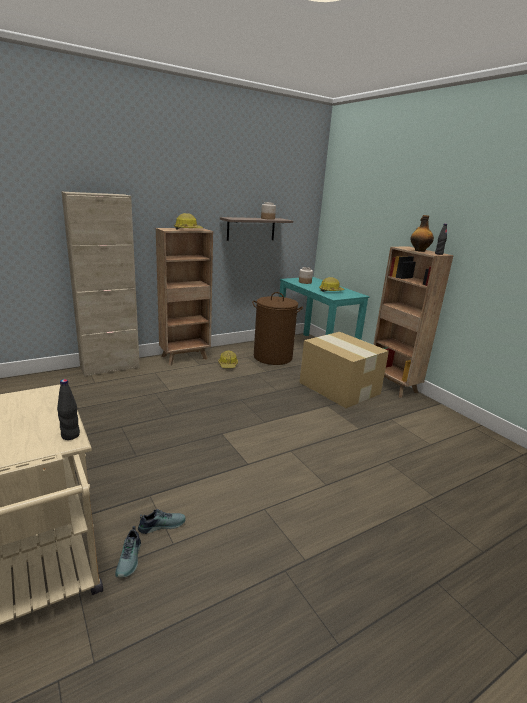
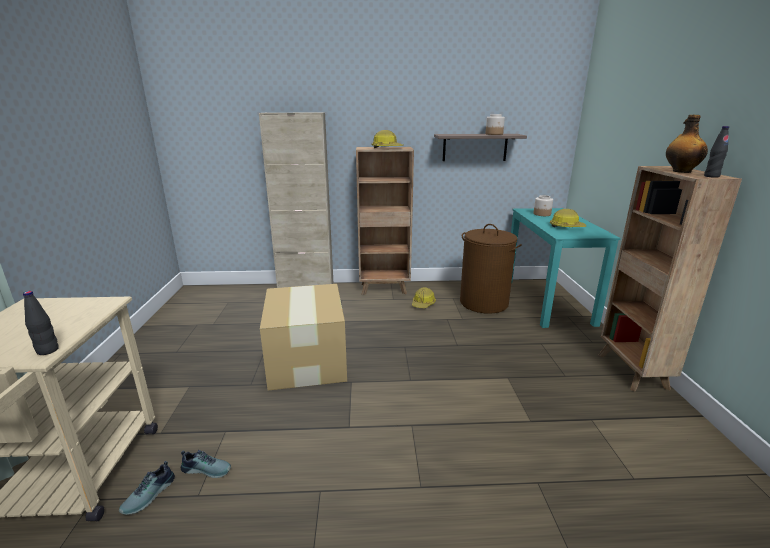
camera: 30 degrees right, 0 degrees up
cardboard box [299,332,389,408] -> cardboard box moved to [260,284,347,390]

